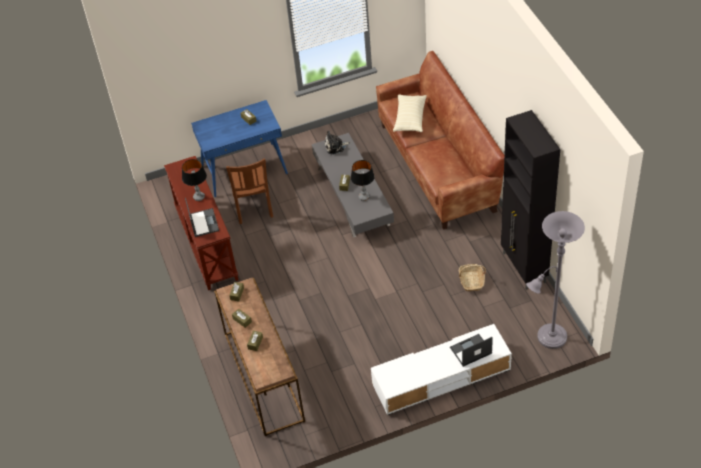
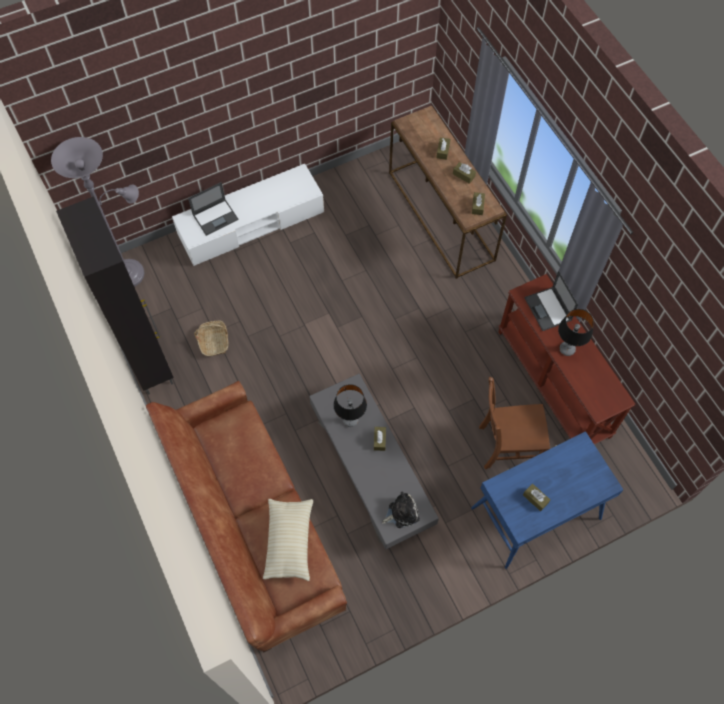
camera: 170 degrees right, 15 degrees up
brown chair [226,158,273,224] -> brown chair turned 75 degrees counterclockwise [479,377,550,469]

